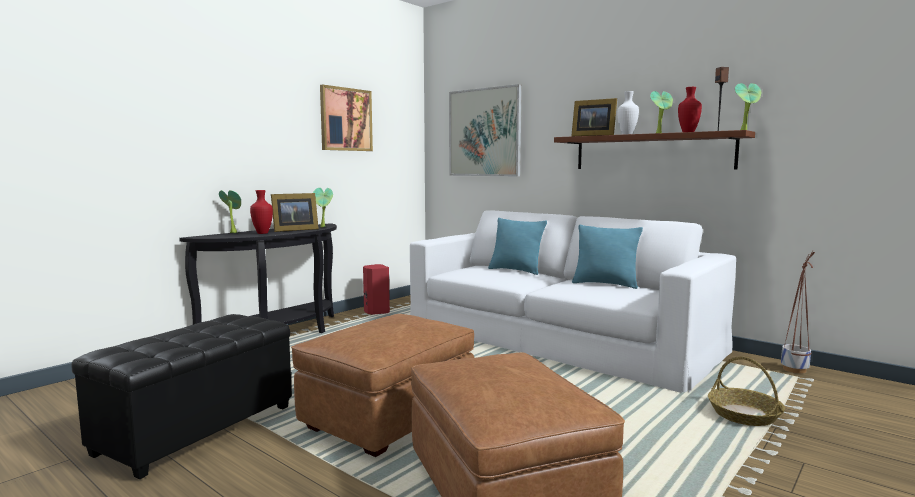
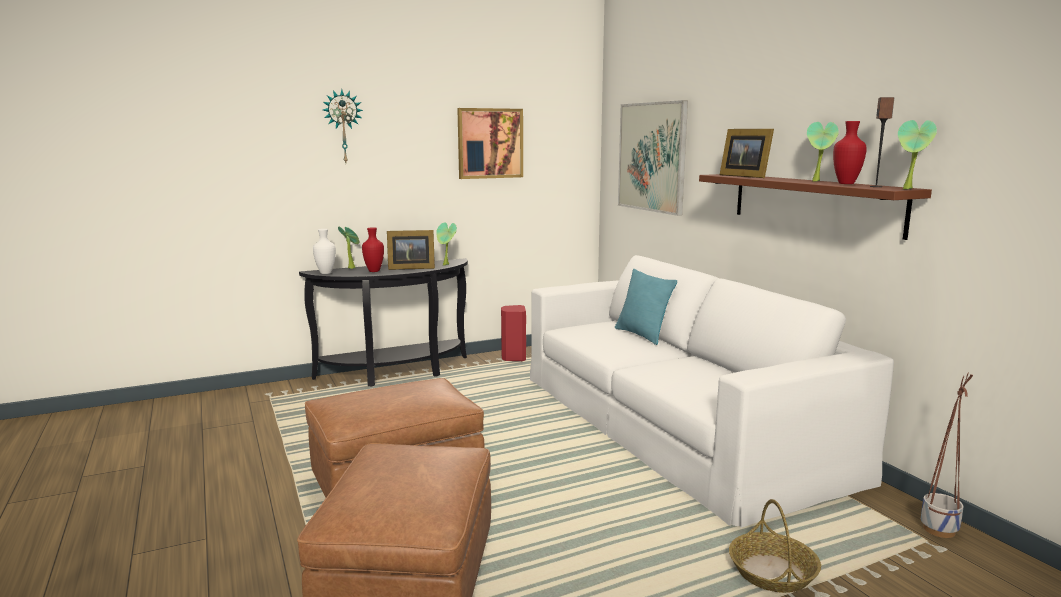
camera: 25 degrees right, 5 degrees up
black ottoman [72,314,292,479] -> none
turquoise pillow [572,225,643,289] -> none
white vase [617,91,639,135] -> white vase moved to [313,229,336,274]
none -> wall clock [323,89,363,163]

